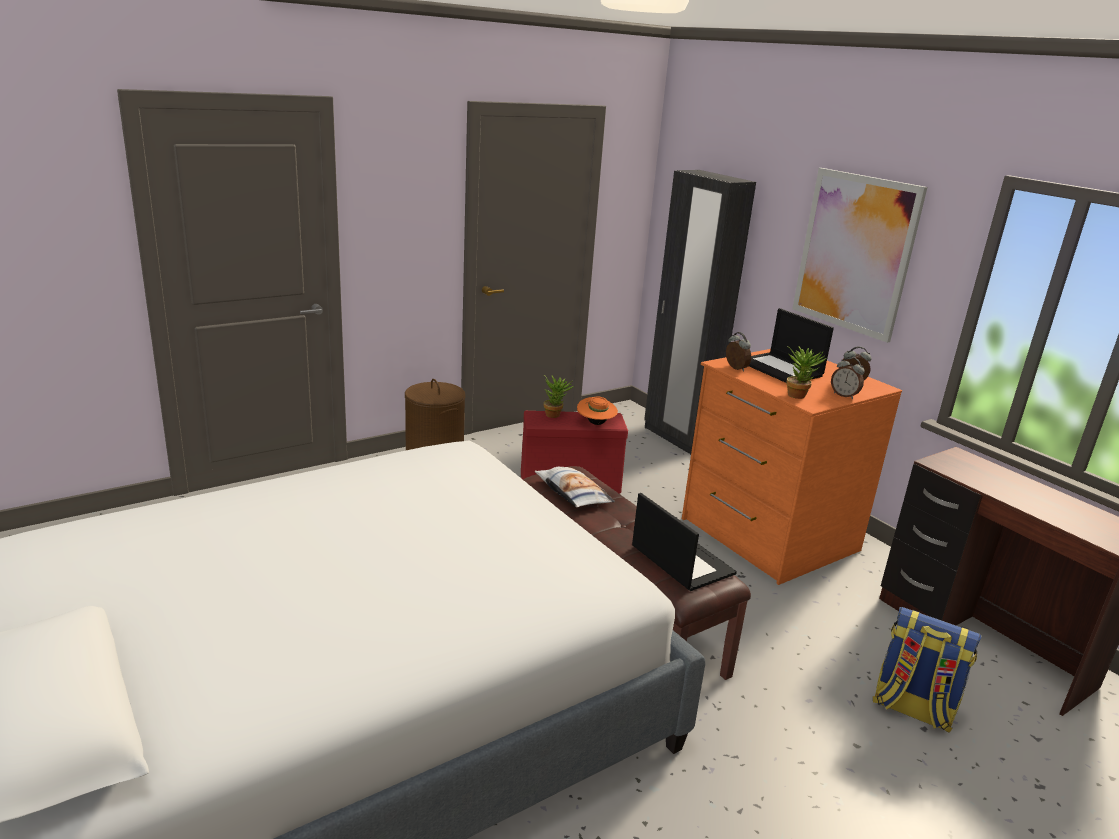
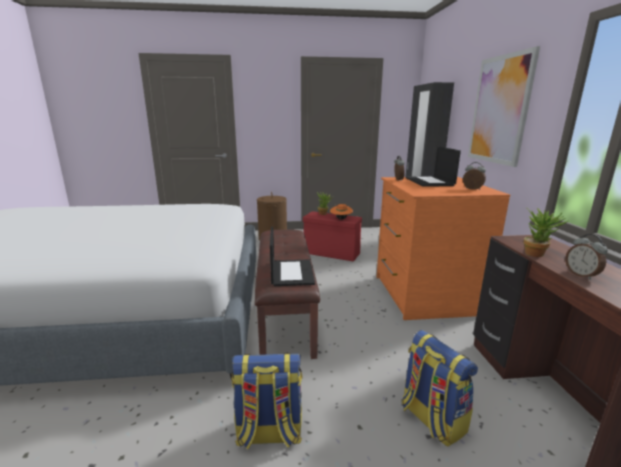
camera: 30 degrees right, 5 degrees down
pillow [535,467,615,508] -> none
potted plant [786,346,827,399] -> potted plant moved to [524,208,568,257]
alarm clock [831,357,865,399] -> alarm clock moved to [565,234,608,280]
none -> backpack [231,353,302,449]

